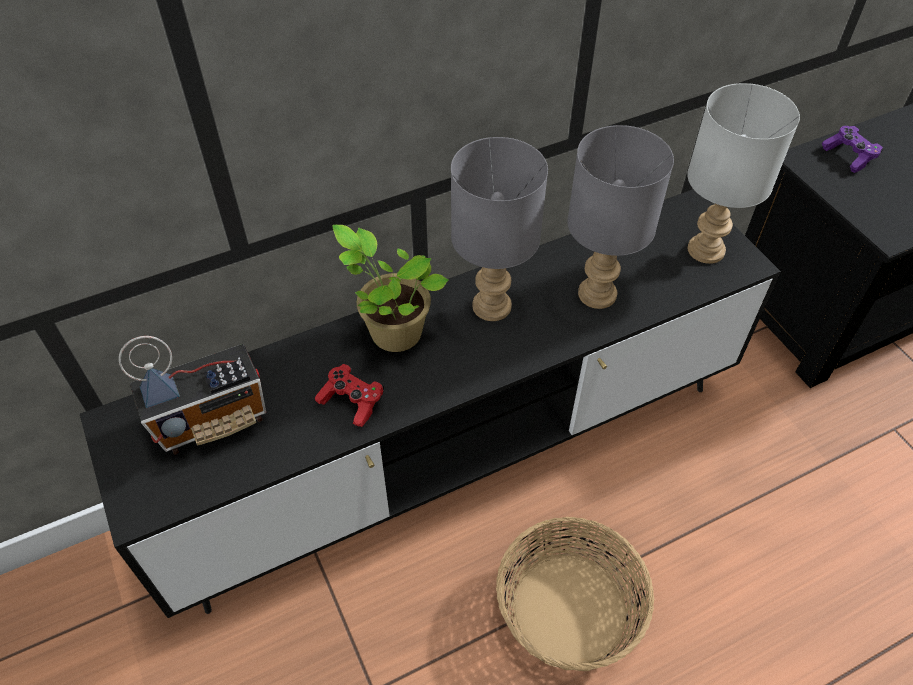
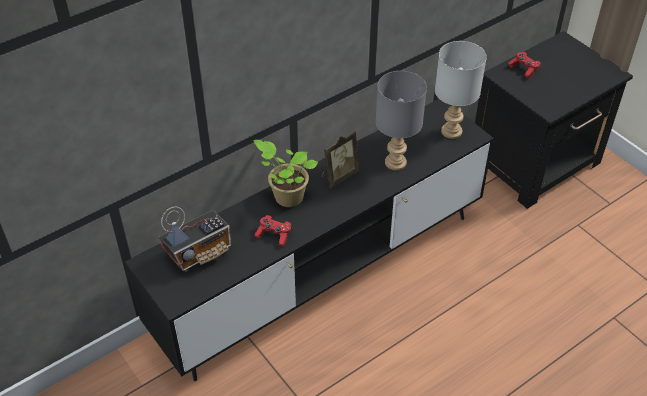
camera: 10 degrees left, 5 degrees down
grey table lamp [451,137,548,321] -> picture frame [322,131,359,188]
basket [496,517,654,671] -> none
purple game controller [822,126,883,173] -> red game controller [508,52,541,79]

